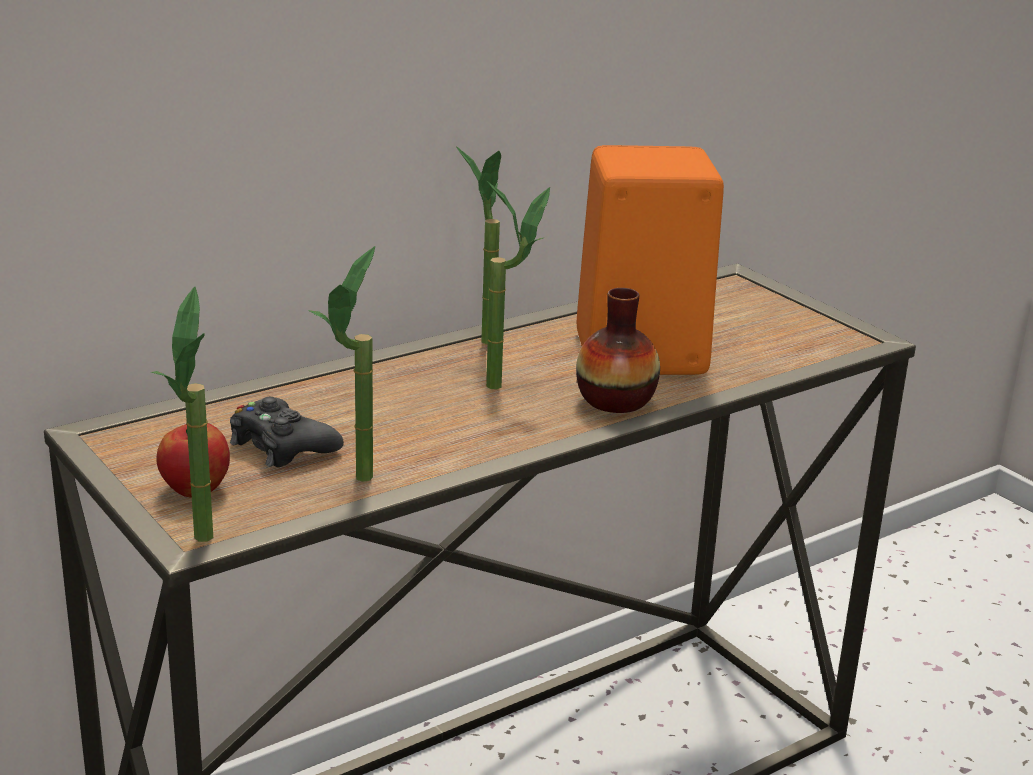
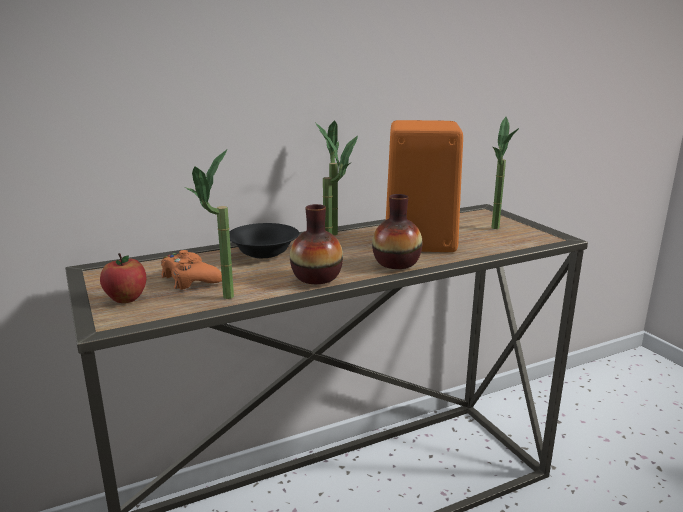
camera: 10 degrees right, 5 degrees down
potted plant [151,287,213,542] -> potted plant moved to [491,117,519,229]
black game controller [230,397,344,467] -> orange game controller [161,250,222,290]
none -> black bowl [229,223,299,258]
none -> vase [290,204,343,284]

